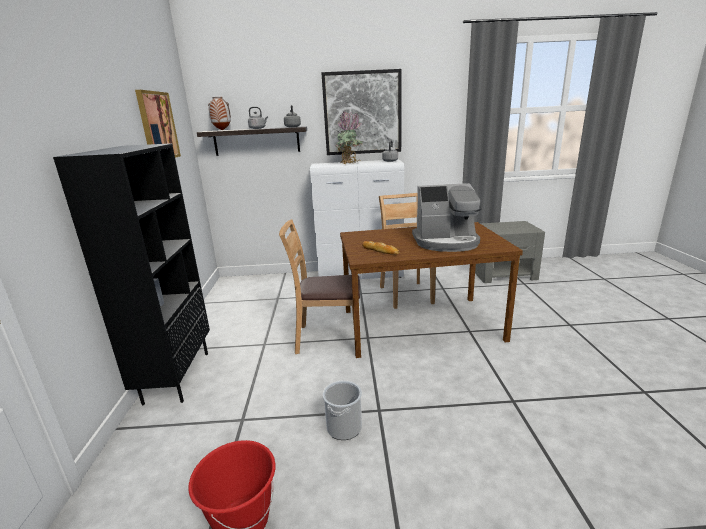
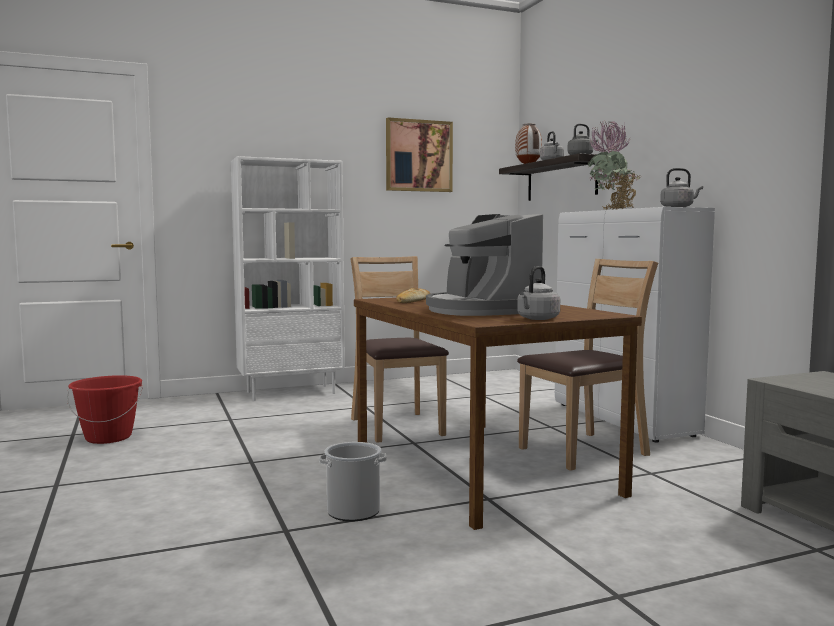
camera: 70 degrees right, 15 degrees down
black bookcase [53,143,210,405] -> white bookcase [231,156,345,401]
picture [321,69,401,155] -> none
bucket [323,380,362,440] -> bucket moved to [319,442,387,521]
none -> grey kettle [517,266,560,320]

